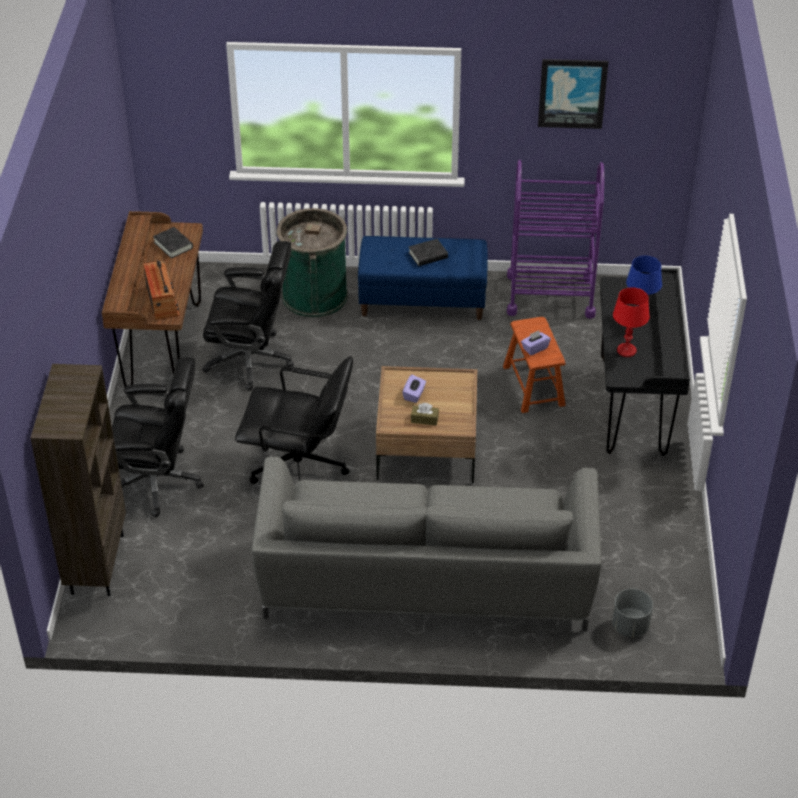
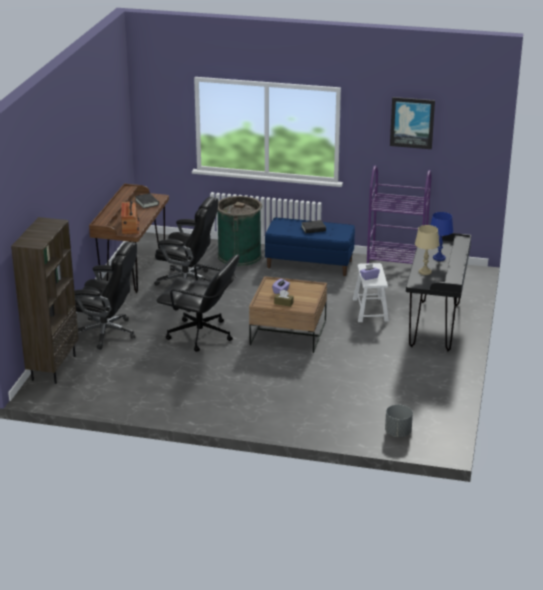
camera: 10 degrees right, 15 degrees down
grey sofa [252,457,602,632] -> none
brown stool [503,317,566,413] -> white stool [353,263,389,322]
red table lamp [613,288,650,357] -> beige table lamp [415,225,440,275]

